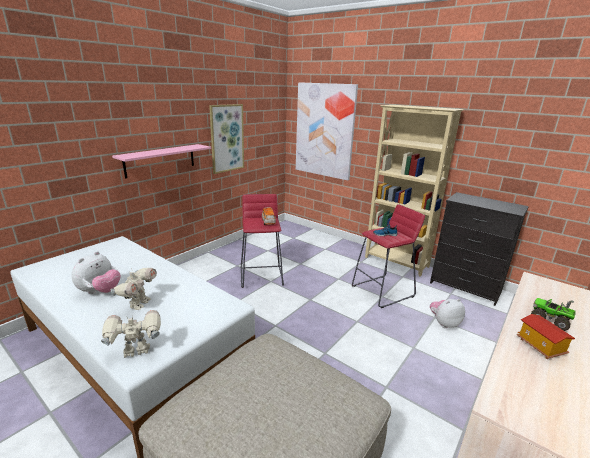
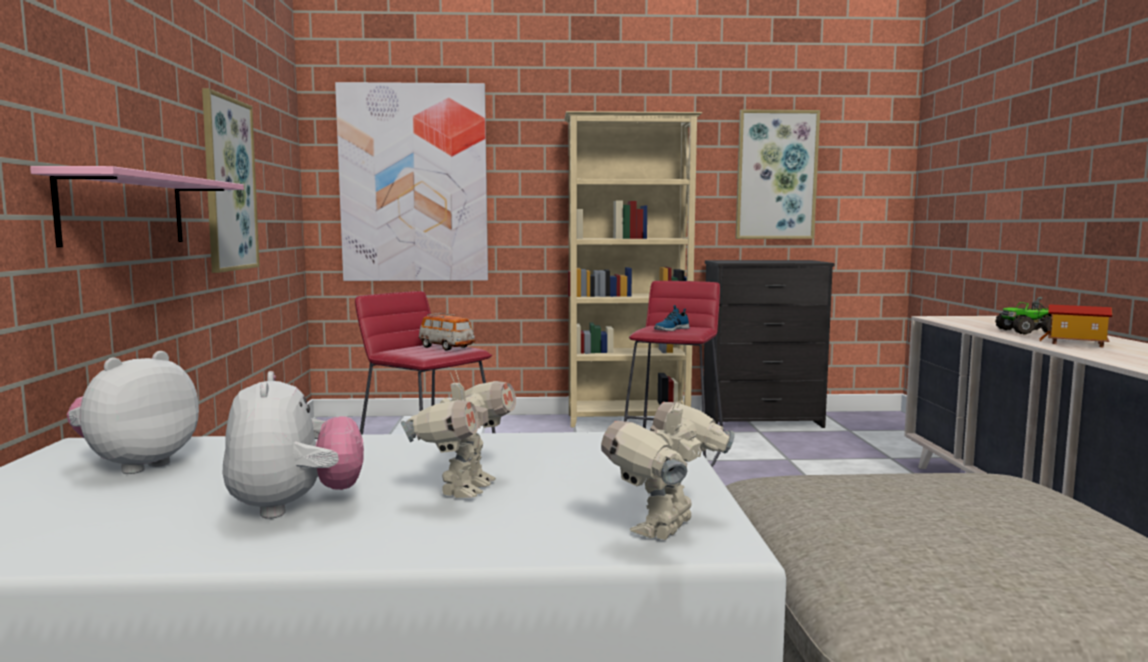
camera: 40 degrees left, 15 degrees down
toy robot [111,268,157,310] -> toy robot turned 45 degrees clockwise [401,370,516,498]
plush toy [430,299,465,328] -> plush toy moved to [67,351,199,474]
none -> picture [735,110,820,239]

